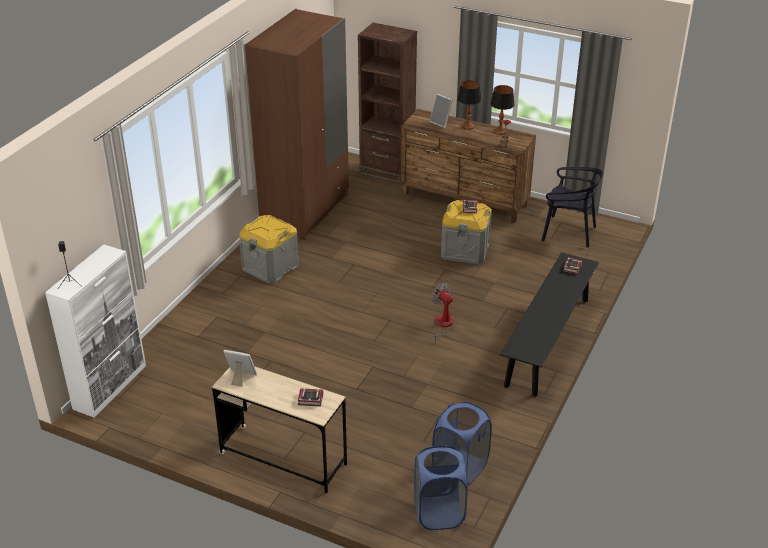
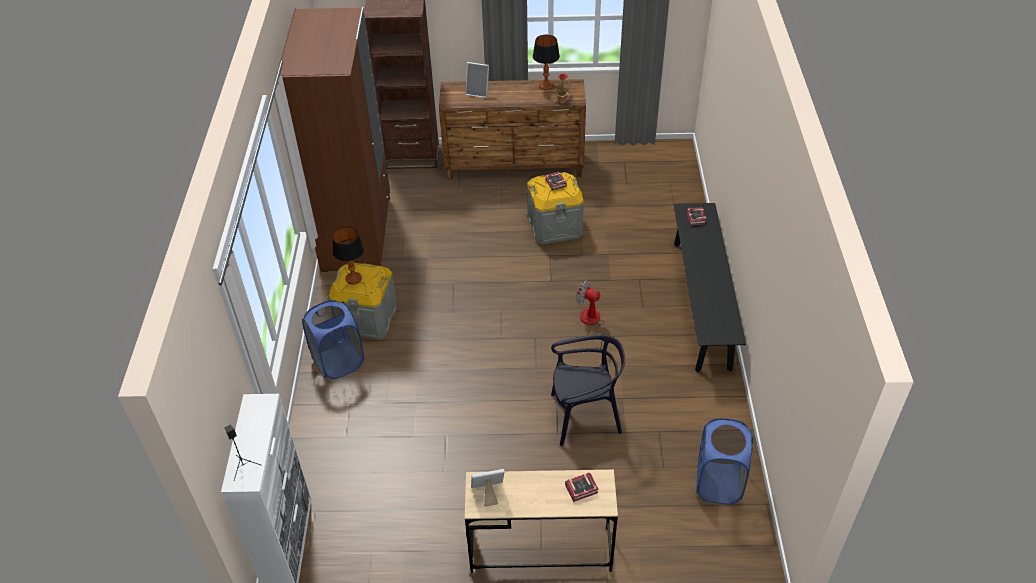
camera: 25 degrees left, 10 degrees up
blue laundry basket [414,445,468,530] -> blue laundry basket moved to [302,300,364,379]
table lamp [457,80,481,130] -> table lamp moved to [333,227,364,285]
black chair [541,167,603,247] -> black chair moved to [551,335,625,446]

